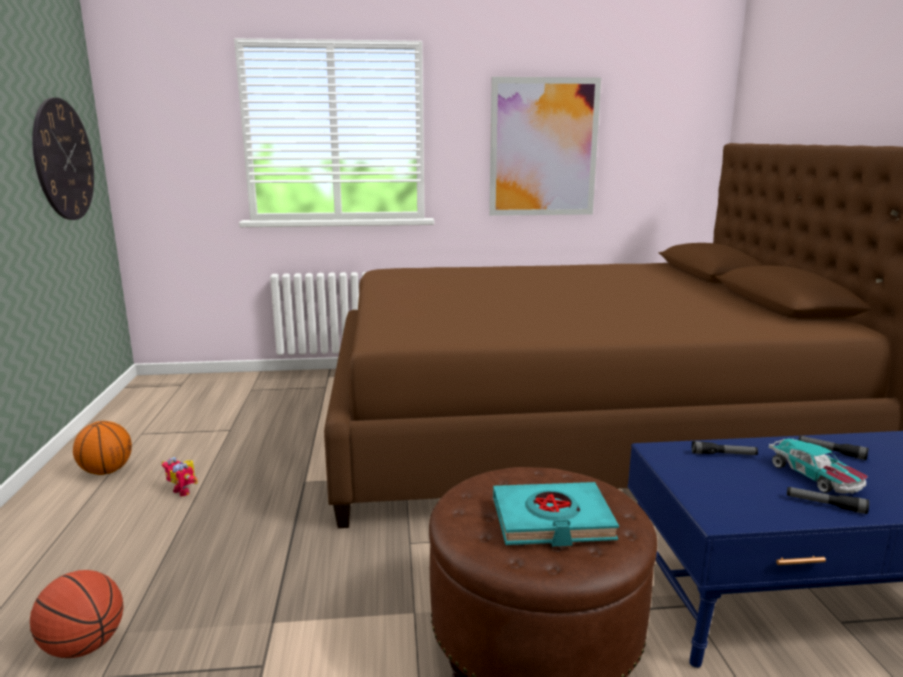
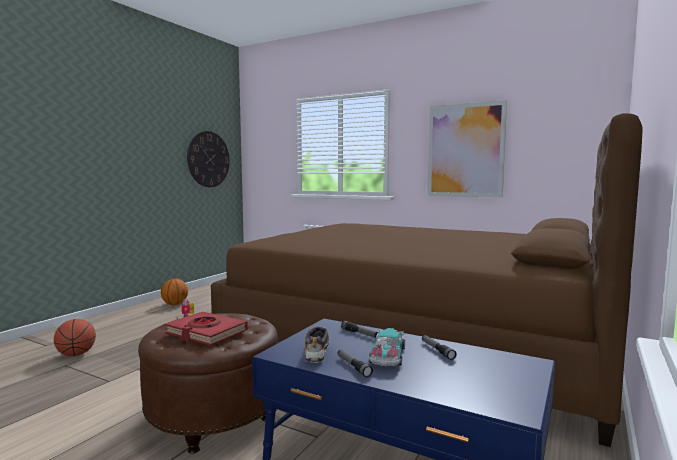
camera: 35 degrees right, 10 degrees down
turquoise book [493,482,619,546] -> red book [165,312,248,345]
none -> shoe [305,326,329,363]

